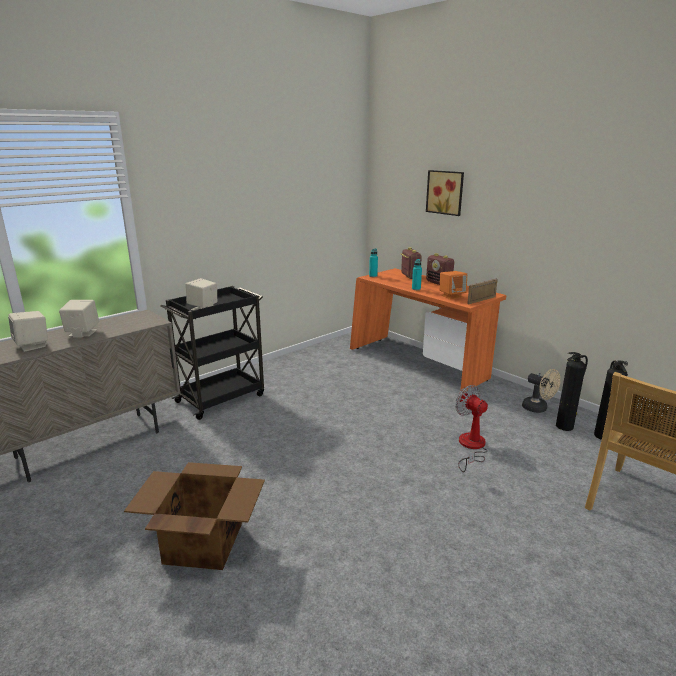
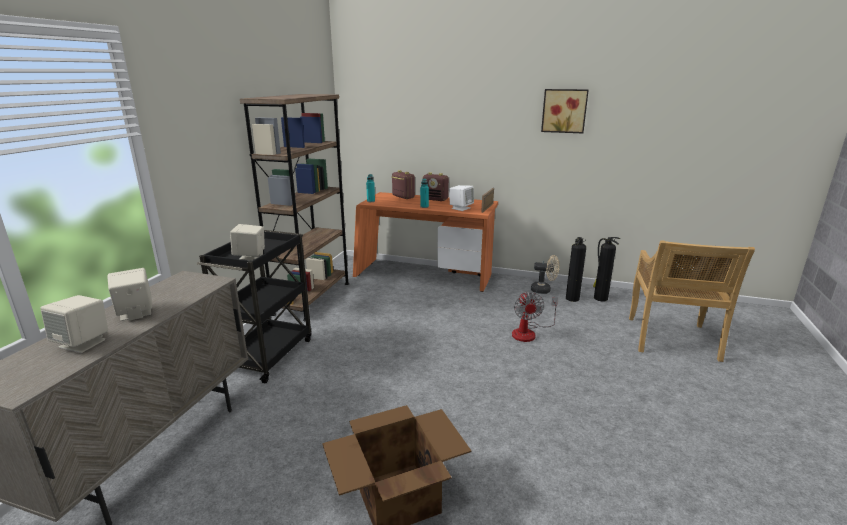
camera: 30 degrees left, 0 degrees up
picture [426,170,464,216] -> picture moved to [541,89,589,133]
orange speaker [440,271,467,299] -> white speaker [449,185,474,211]
fan [455,385,488,472] -> fan turned 120 degrees counterclockwise [512,292,558,342]
none -> brown bookcase [240,94,349,322]

